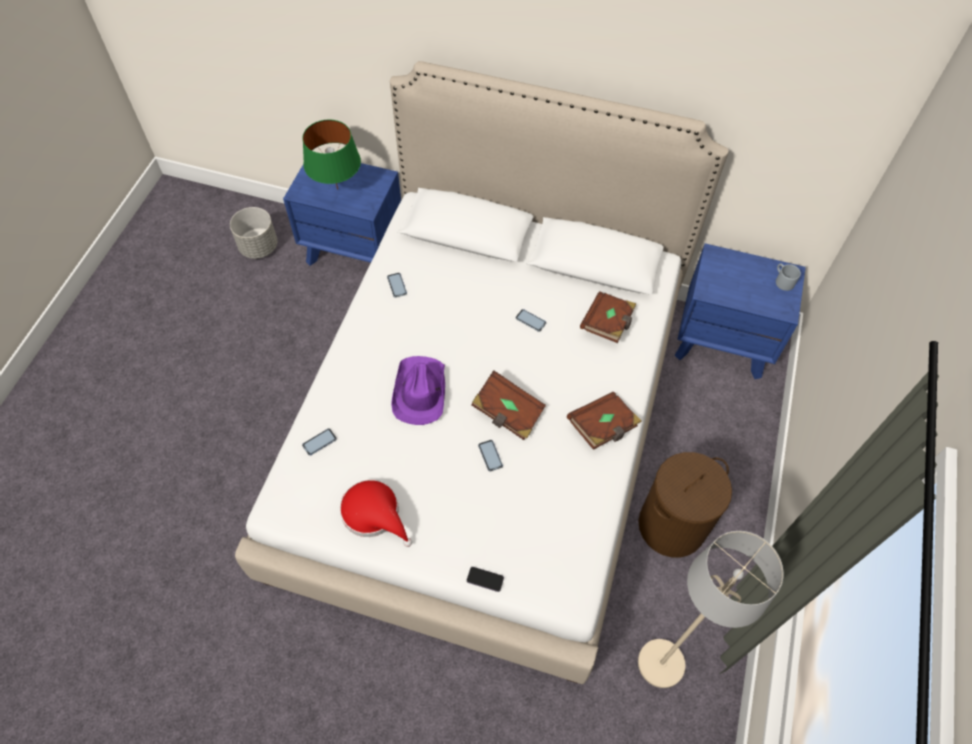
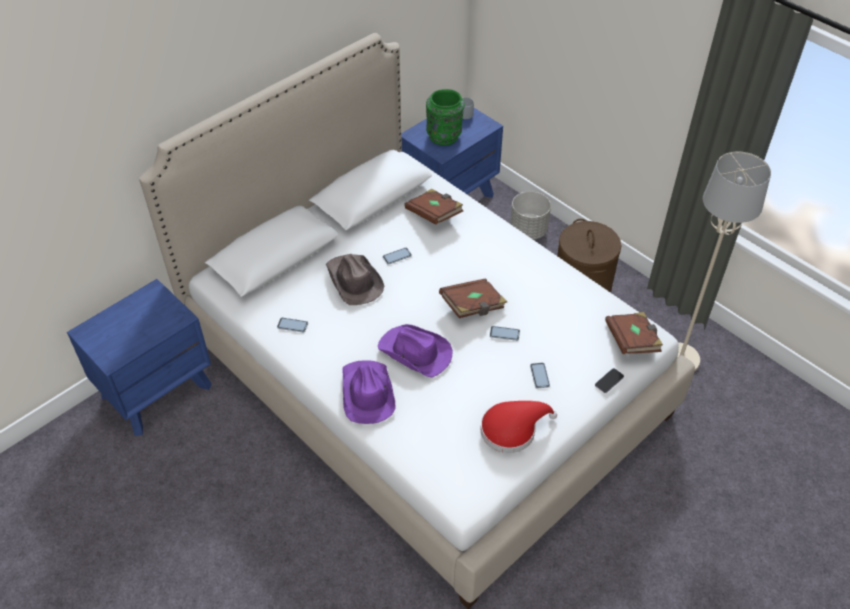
camera: 60 degrees left, 10 degrees down
grey planter [230,207,277,259] -> grey planter moved to [510,191,551,240]
green table lamp [302,120,361,190] -> none
phone [302,428,337,456] -> phone moved to [530,363,550,389]
brown book [567,392,642,450] -> brown book moved to [605,312,663,354]
none -> brown hat [326,254,384,305]
none -> purple hat [342,360,395,424]
none -> green vase [426,89,465,145]

